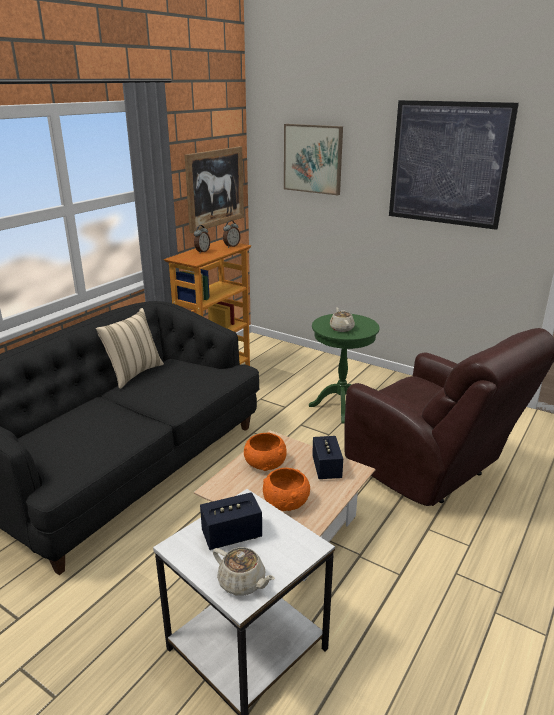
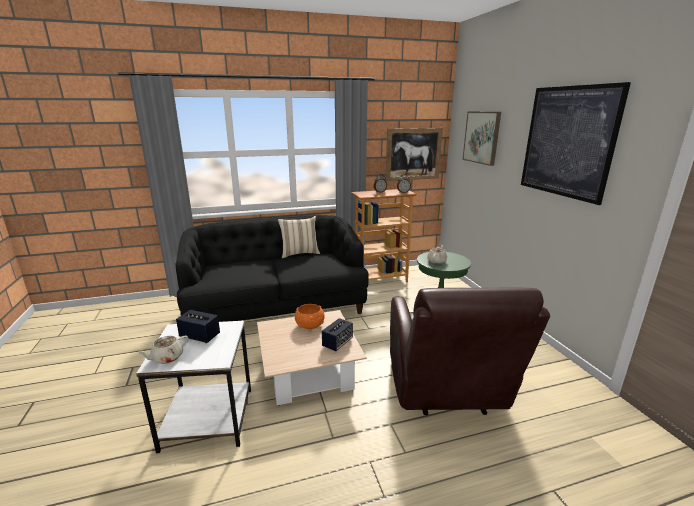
camera: 40 degrees right, 5 degrees down
beige teapot [213,547,275,596] -> beige teapot turned 60 degrees clockwise [137,336,189,364]
orange bowl [263,468,310,511] -> none

